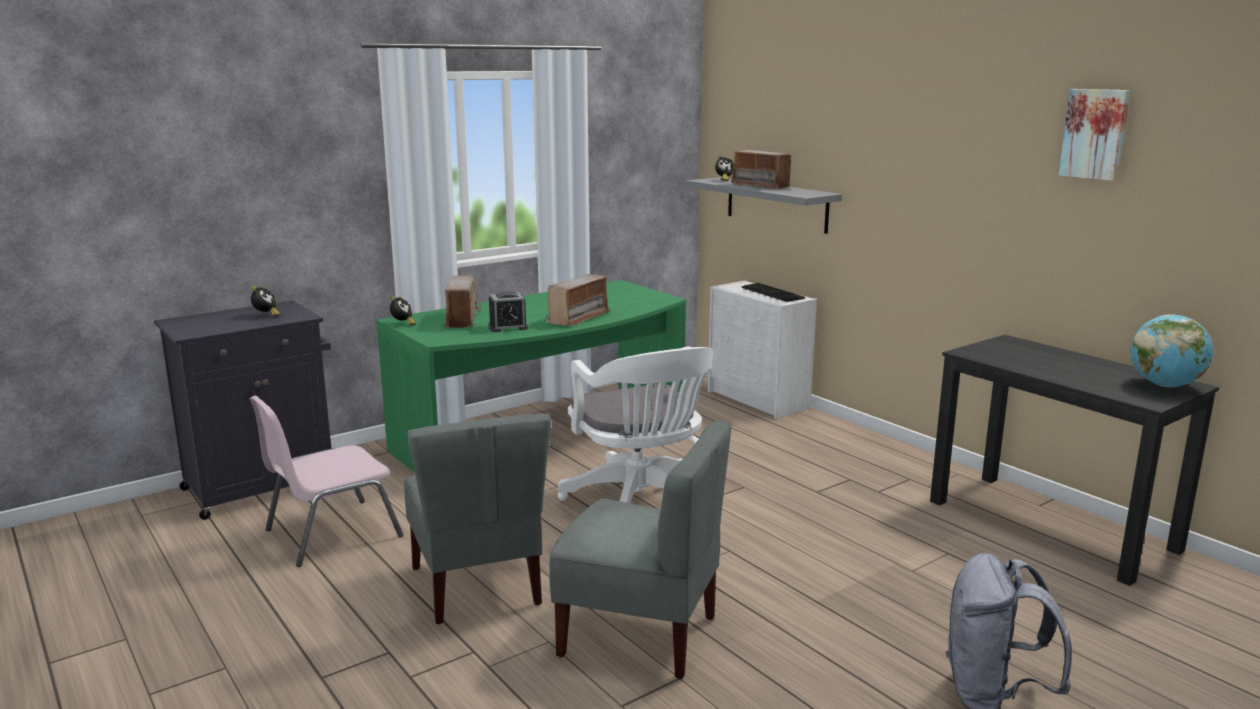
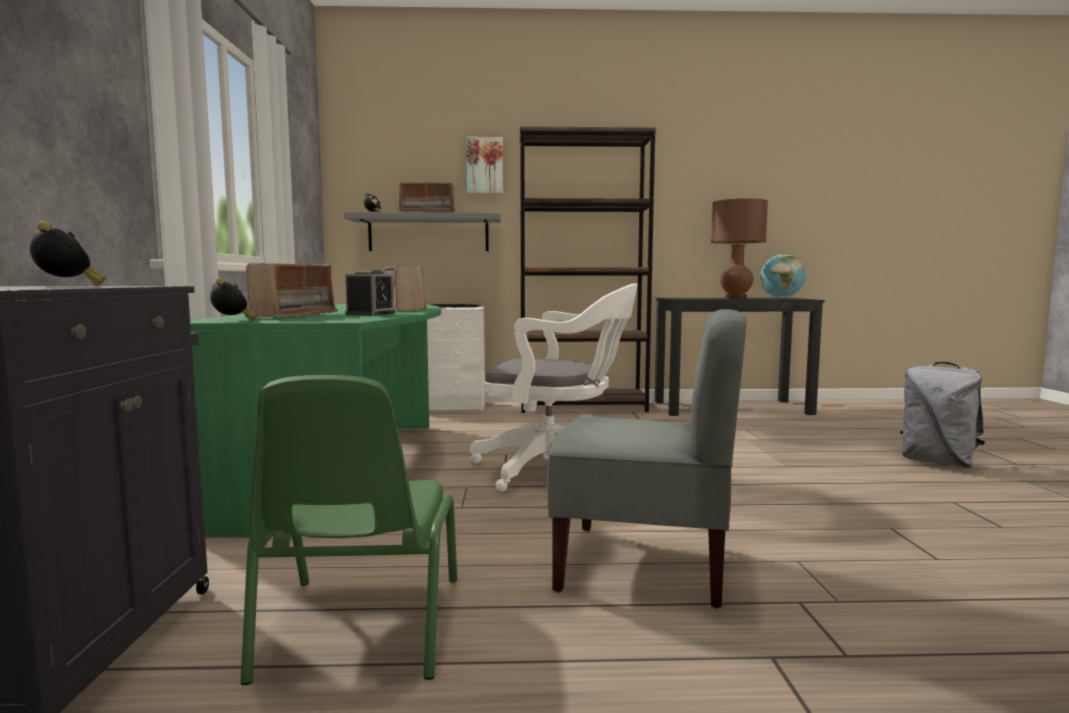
camera: 55 degrees left, 10 degrees down
pink chair [250,396,403,567] -> green chair [240,375,457,685]
radio [443,275,481,329] -> radio turned 105 degrees counterclockwise [245,263,338,318]
grey chair [549,420,731,679] -> none
picture [1059,89,1131,181] -> picture moved to [466,137,503,194]
none -> brown bookcase [520,126,656,413]
none -> brown table lamp [711,198,768,299]

